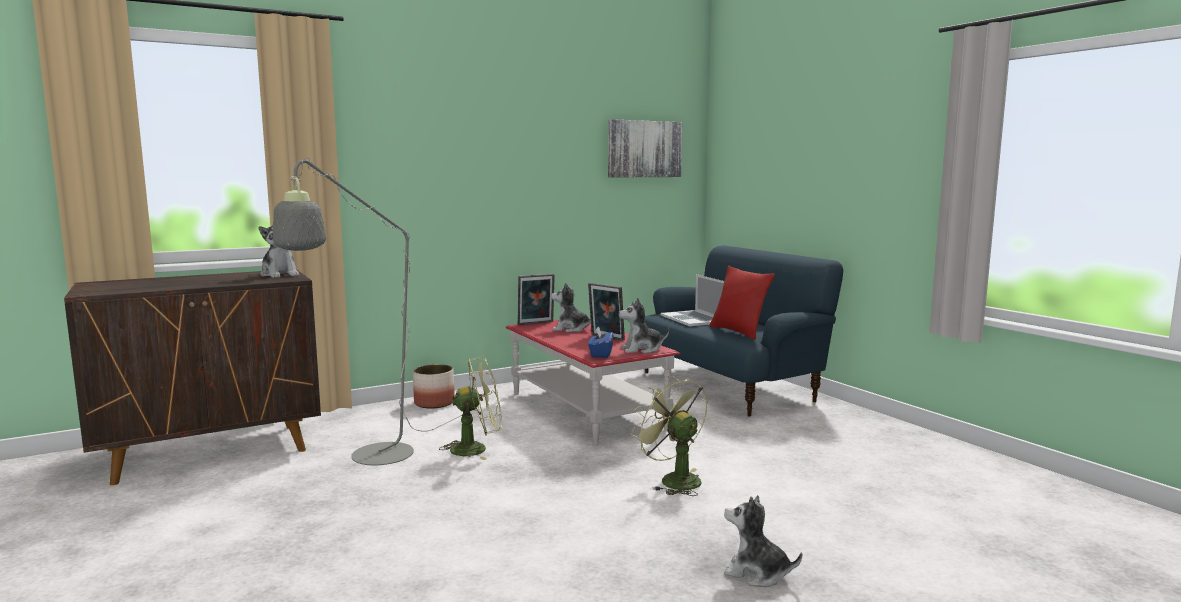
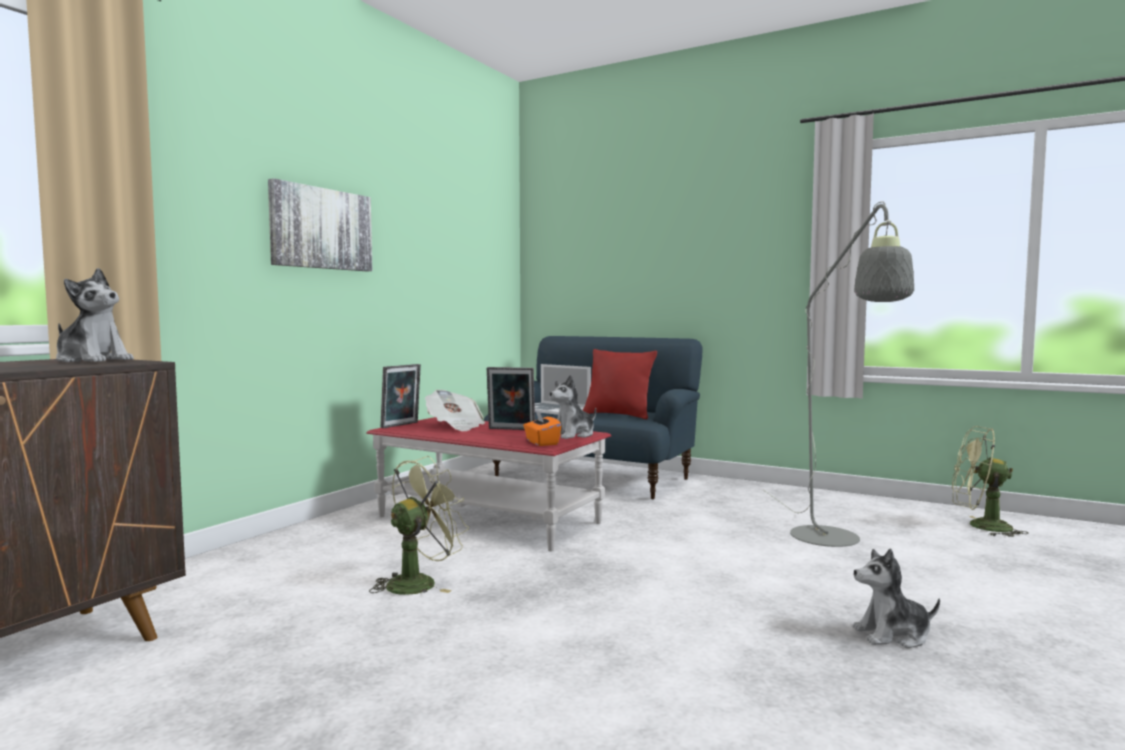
camera: 30 degrees left, 5 degrees down
grey floor lamp [273,157,480,465] -> grey floor lamp moved to [763,201,914,547]
planter [413,364,455,409] -> none
plush toy [551,282,591,333] -> newspaper [425,390,485,431]
blue tissue box [588,326,614,358] -> orange tissue box [523,410,562,446]
picture [608,119,683,178] -> picture moved to [268,178,373,271]
green fan [631,376,708,496] -> green fan moved to [952,426,1029,537]

